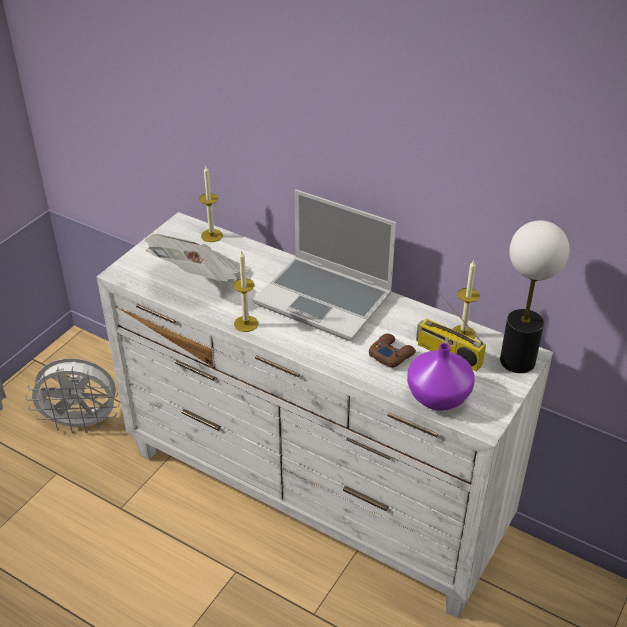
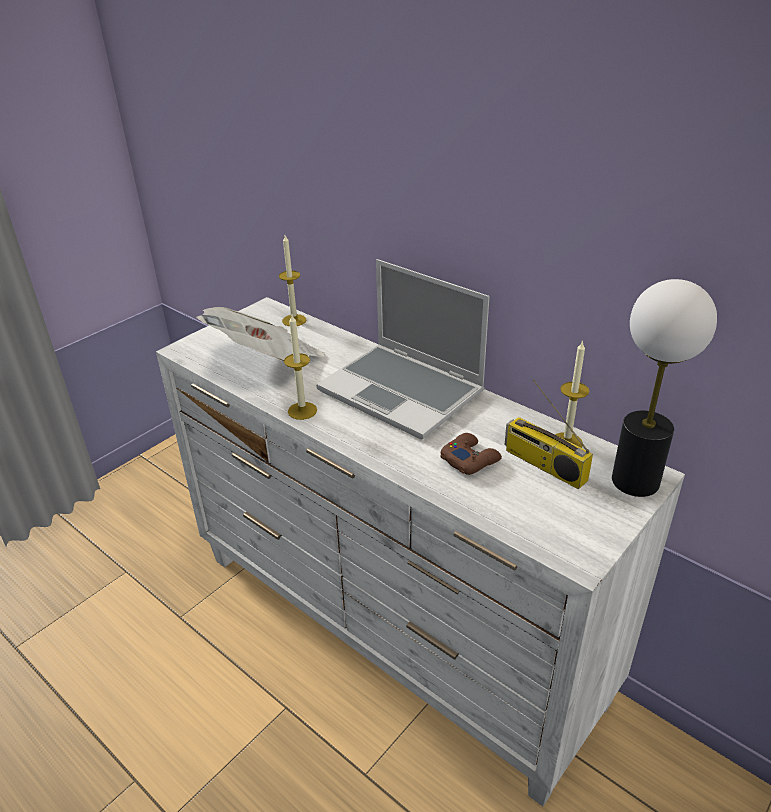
camera: 10 degrees right, 5 degrees down
white fan [25,358,120,434] -> none
purple vase [407,343,475,411] -> none

